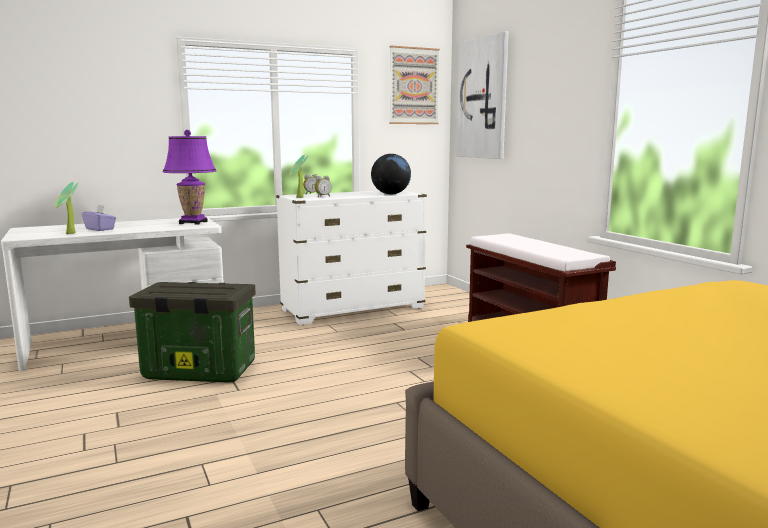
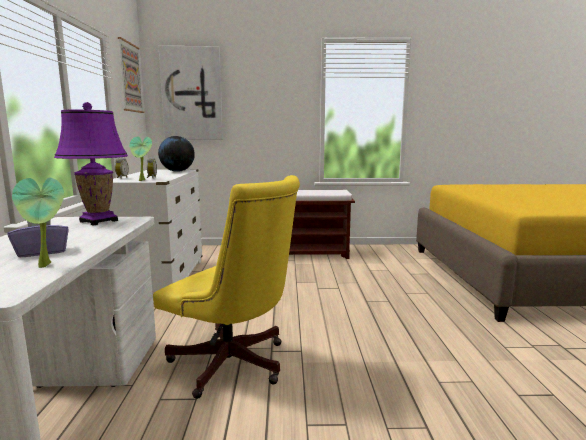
camera: 65 degrees left, 0 degrees up
storage box [129,282,256,383] -> yellow office chair [153,175,300,399]

